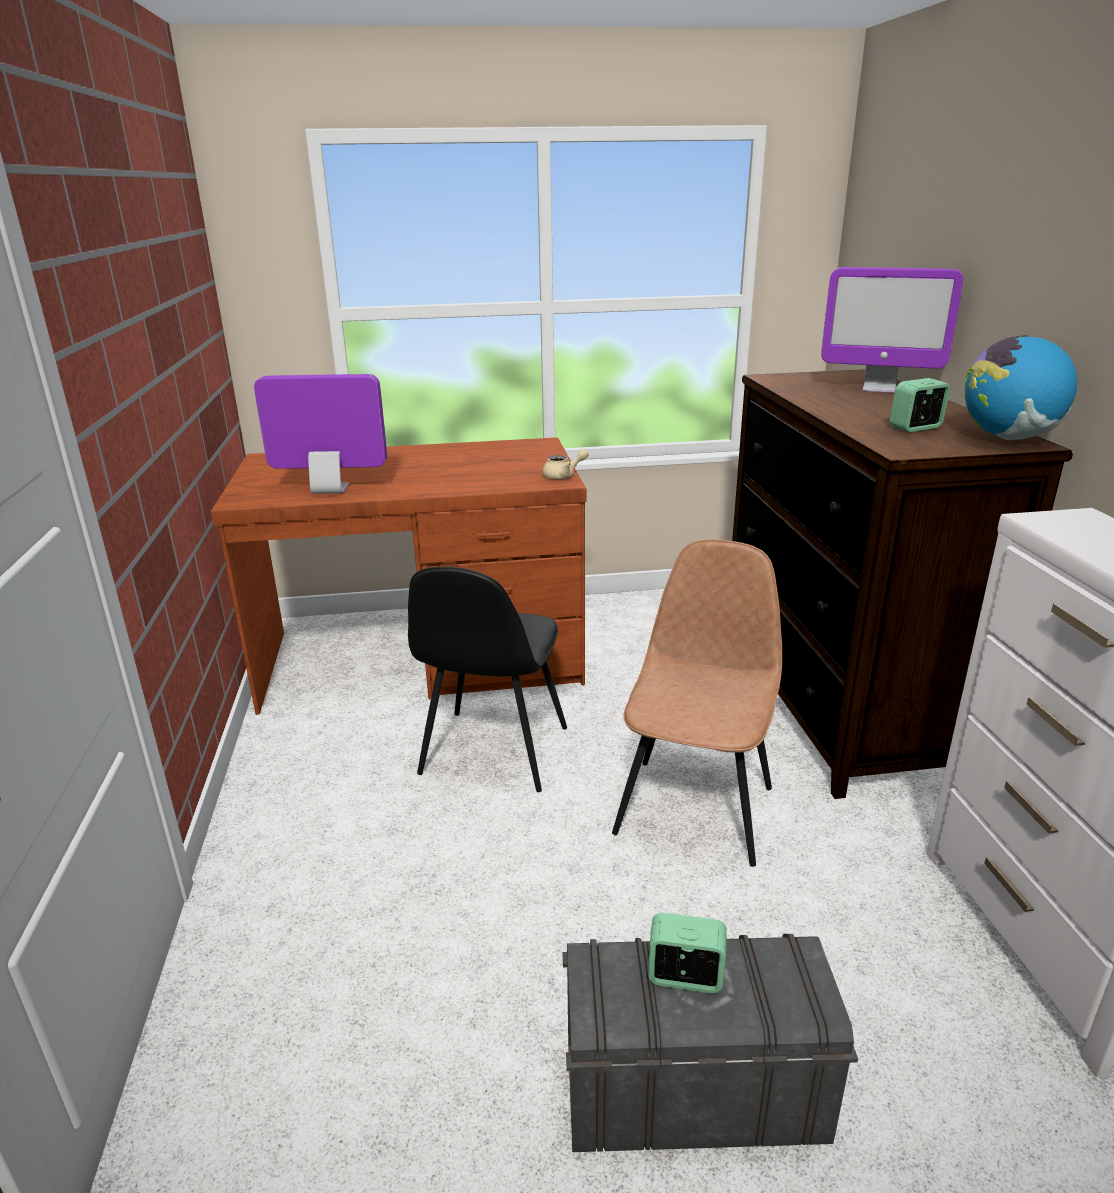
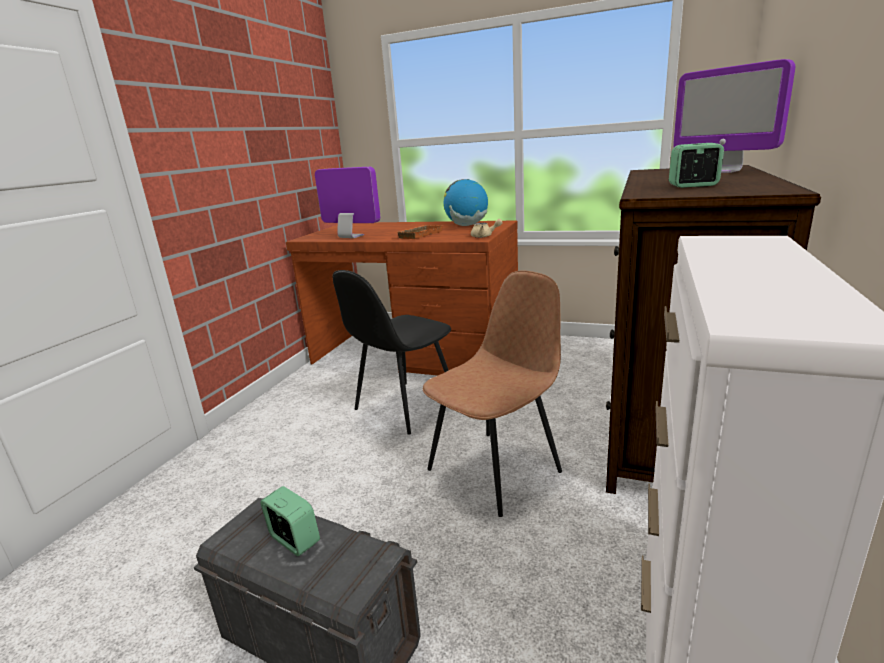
camera: 30 degrees right, 5 degrees down
globe [965,335,1078,440] -> globe moved to [444,179,488,226]
none -> orange tray [397,225,443,239]

